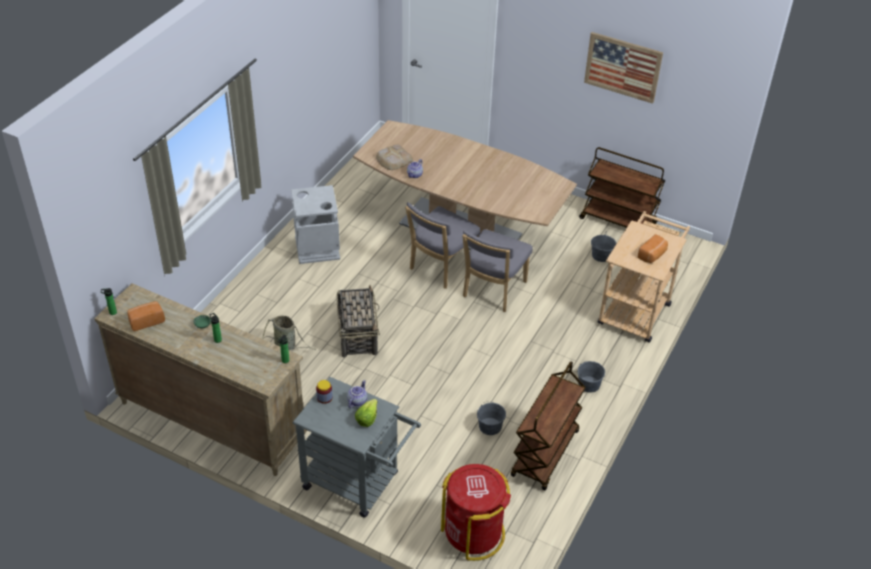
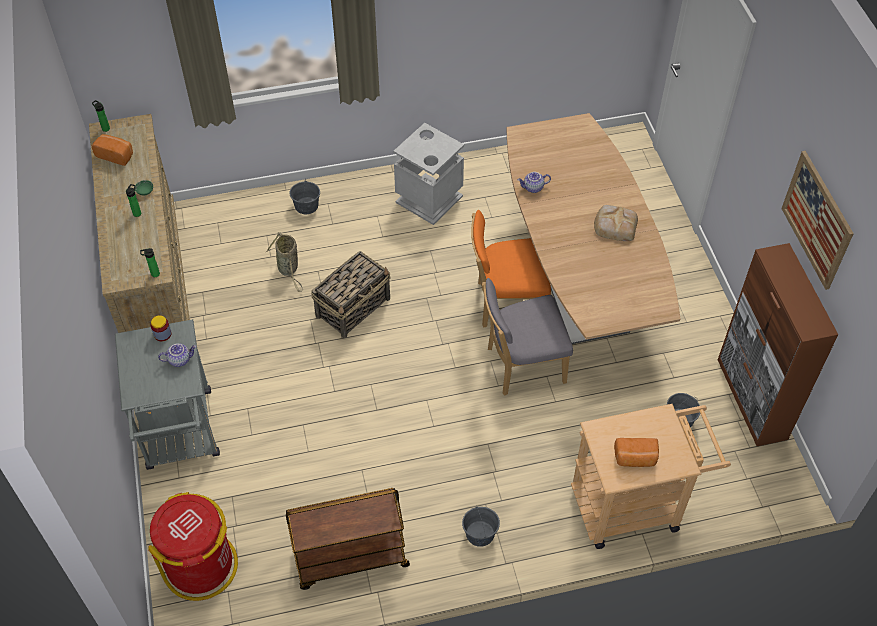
camera: 50 degrees right, 10 degrees up
lettuce [355,399,378,427] -> none
bread [376,145,413,170] -> bread moved to [594,205,638,241]
grey chair [405,202,480,289] -> orange chair [471,210,551,327]
grey bucket [477,401,506,435] -> grey bucket moved to [289,181,320,214]
brown cart [579,147,665,228] -> brown cabinet [718,243,838,446]

